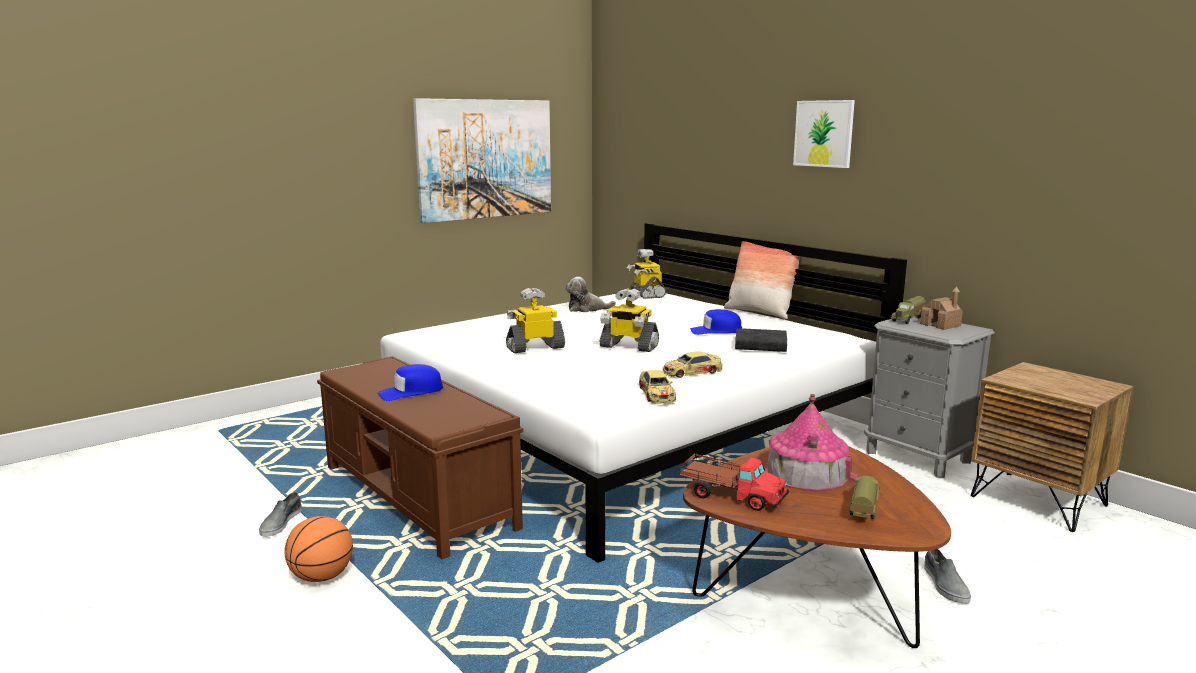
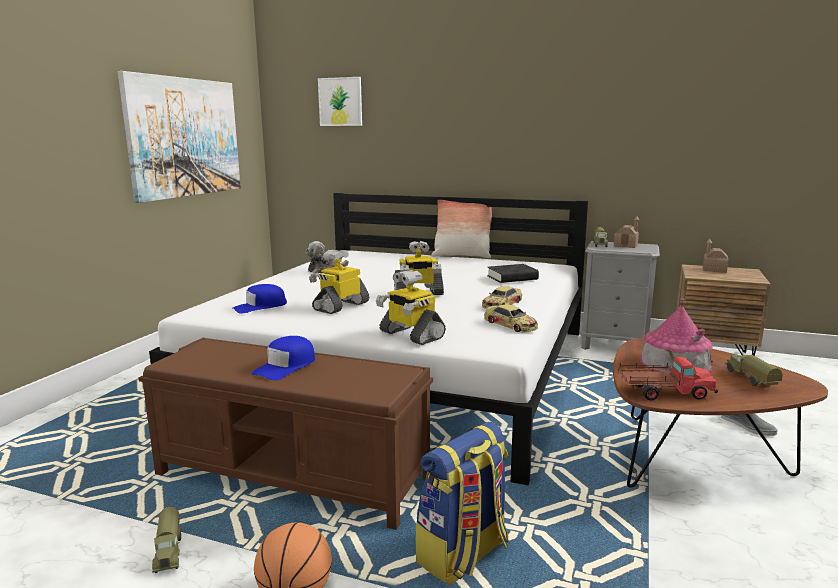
camera: 30 degrees left, 0 degrees up
grey shoe [259,492,302,537] -> toy truck [152,507,181,573]
toy robot [626,249,666,299] -> toy robot moved to [376,270,446,345]
blue cap [690,309,742,335] -> blue cap moved to [233,284,287,314]
picture [793,100,855,168] -> picture moved to [318,77,362,126]
none -> backpack [416,422,509,585]
none -> toy house [703,239,728,273]

